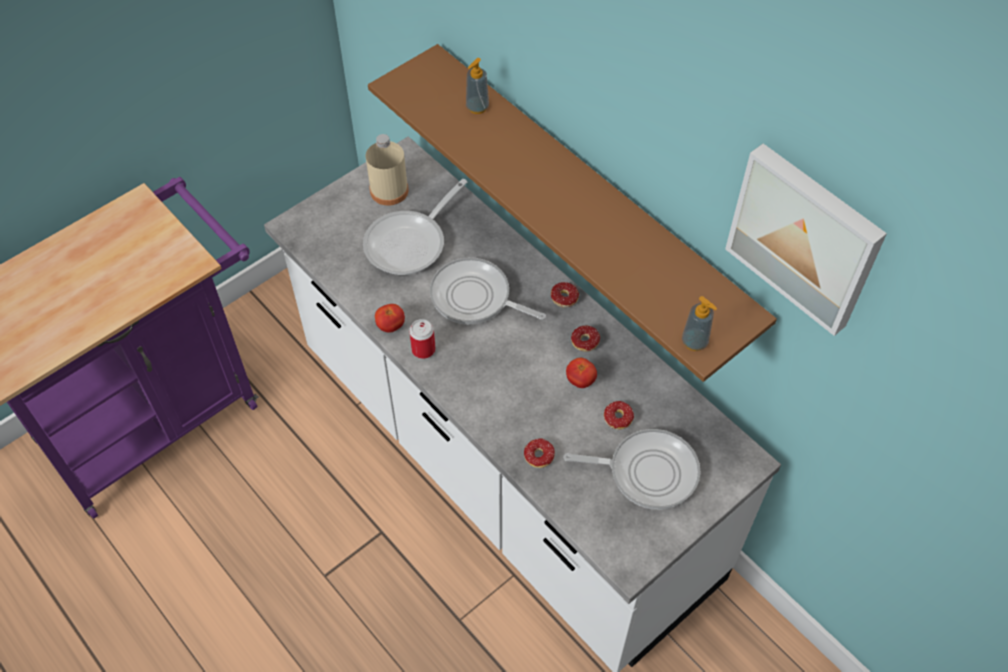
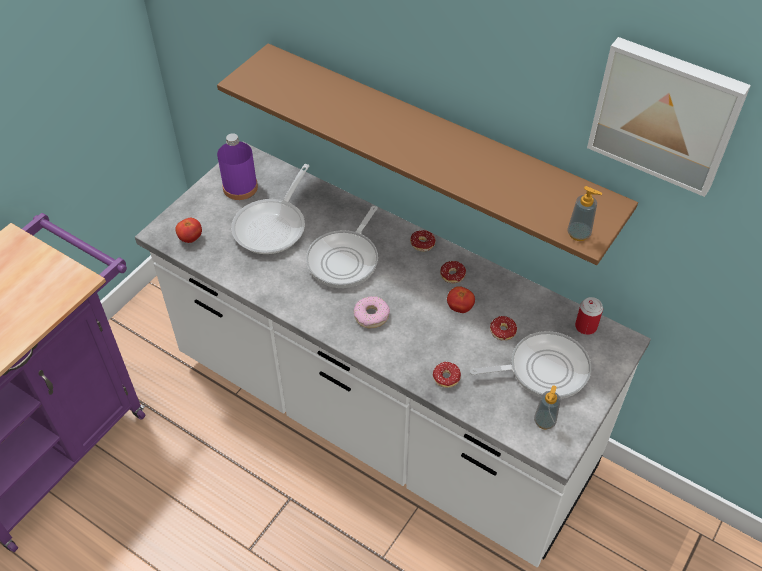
camera: 15 degrees left, 5 degrees down
beige bottle [366,134,409,206] -> purple bottle [217,133,258,200]
tomato [375,304,405,333] -> tomato moved to [175,218,202,243]
can [409,319,436,359] -> can moved to [575,297,603,335]
frying pan [430,257,546,325] -> frying pan turned 75 degrees counterclockwise [306,206,378,288]
soap dispenser [466,58,489,114] -> soap dispenser moved to [534,385,561,430]
none -> donut [354,296,390,328]

